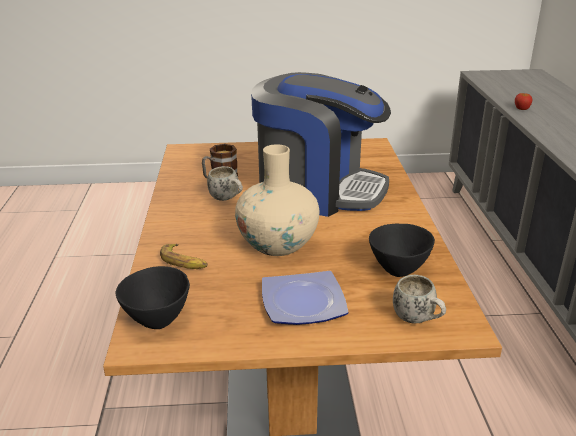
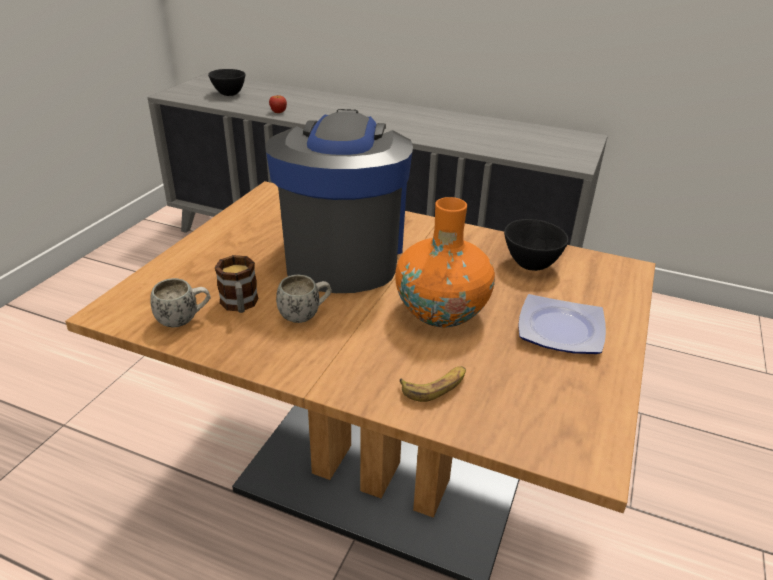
camera: 65 degrees left, 5 degrees up
black bowl [116,266,190,329] -> black bowl moved to [208,69,245,96]
beige vase [235,144,319,256] -> orange vase [395,197,495,328]
coffee machine [251,72,391,217] -> coffee machine turned 45 degrees counterclockwise [265,109,413,293]
white mug [393,275,446,324] -> white mug moved to [150,278,211,328]

